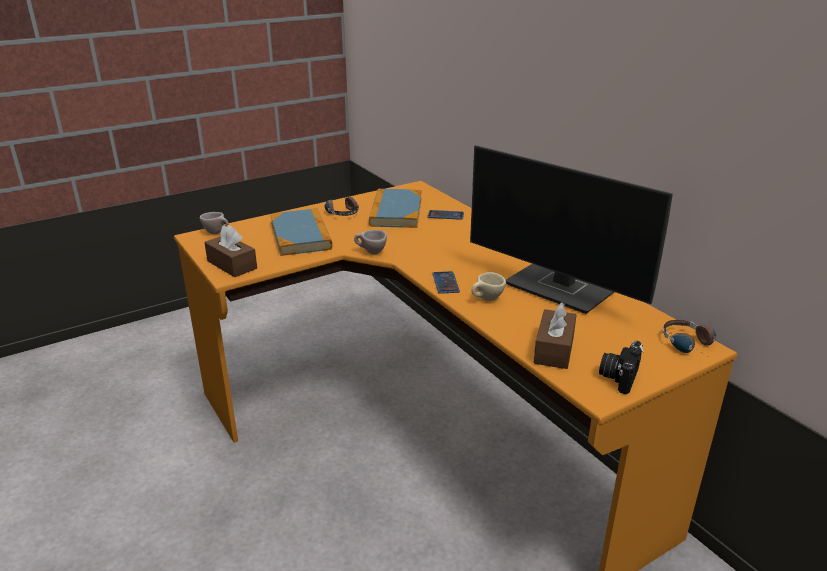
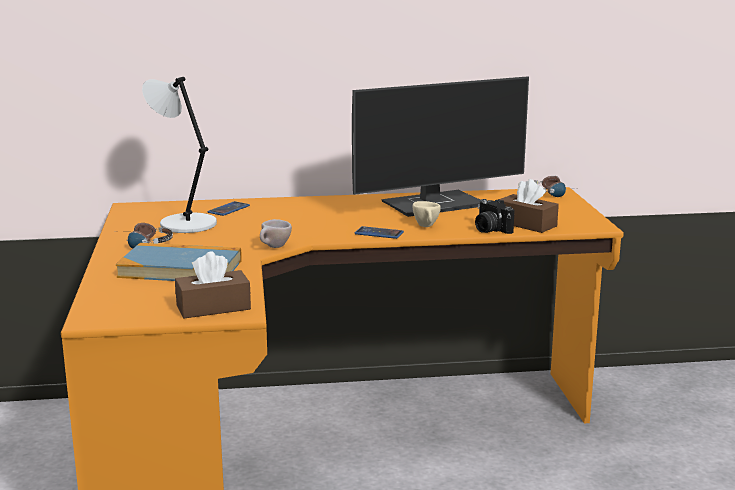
camera: 65 degrees left, 10 degrees down
beige cup [200,212,229,234] -> none
book [369,189,422,228] -> grey table lamp [142,77,217,233]
camera [599,341,644,394] -> camera moved to [475,199,515,234]

